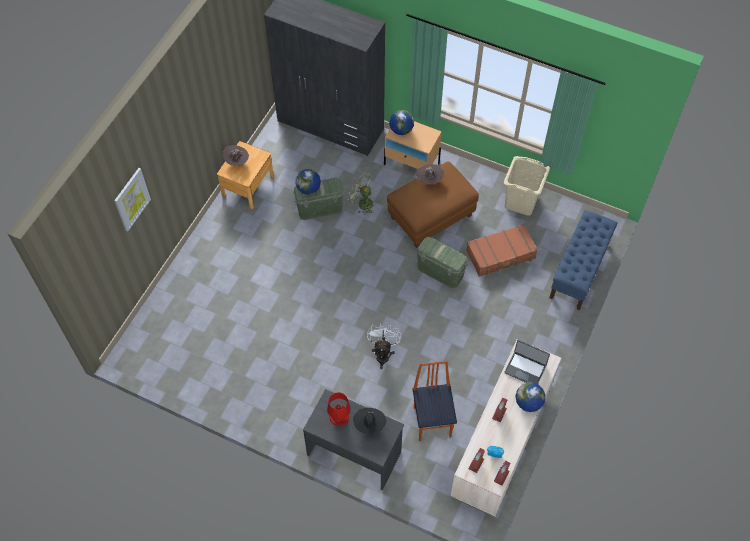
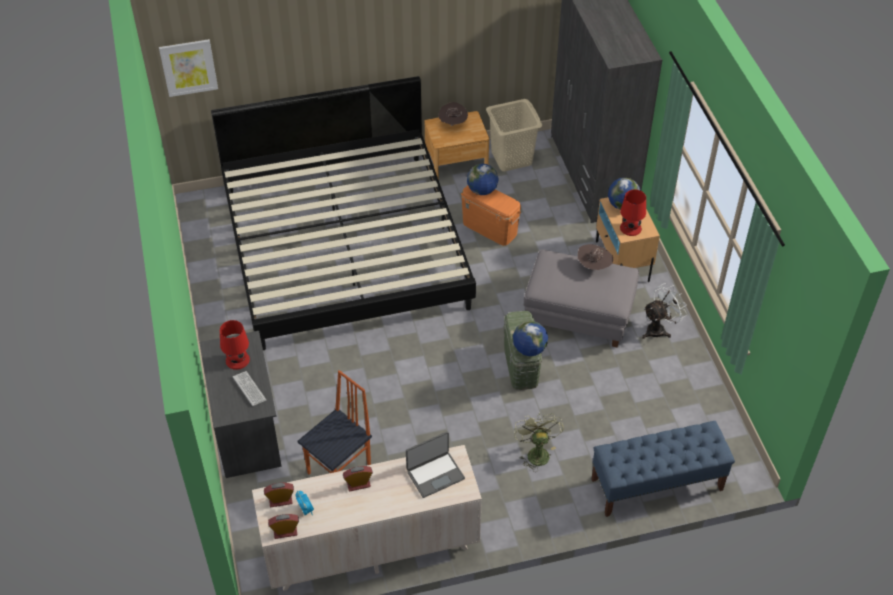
camera: 50 degrees right, 10 degrees down
picture [114,168,151,231] -> picture moved to [159,39,218,97]
green storage box [293,178,345,220] -> orange storage box [461,185,521,246]
green fan [347,172,374,215] -> green fan moved to [514,414,564,472]
black hat [353,408,387,435] -> keyboard [233,371,266,406]
white fan [367,324,401,369] -> white fan moved to [642,283,687,339]
brown ottoman [387,161,479,248] -> grey ottoman [523,249,639,347]
brown suitcase [466,224,538,277] -> none
beige laundry basket [504,156,550,216] -> beige laundry basket moved to [486,99,542,172]
laptop [504,340,550,384] -> laptop turned 105 degrees counterclockwise [406,431,465,498]
globe [516,382,545,412] -> globe moved to [513,321,548,356]
none -> bed [211,76,476,350]
none -> red table lamp [620,190,646,236]

